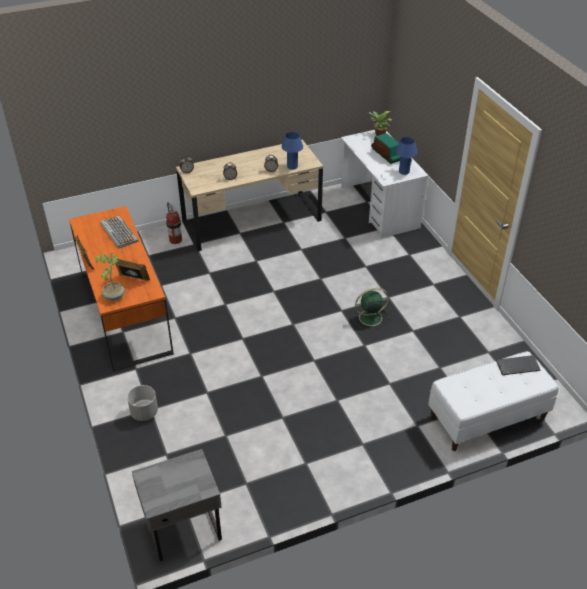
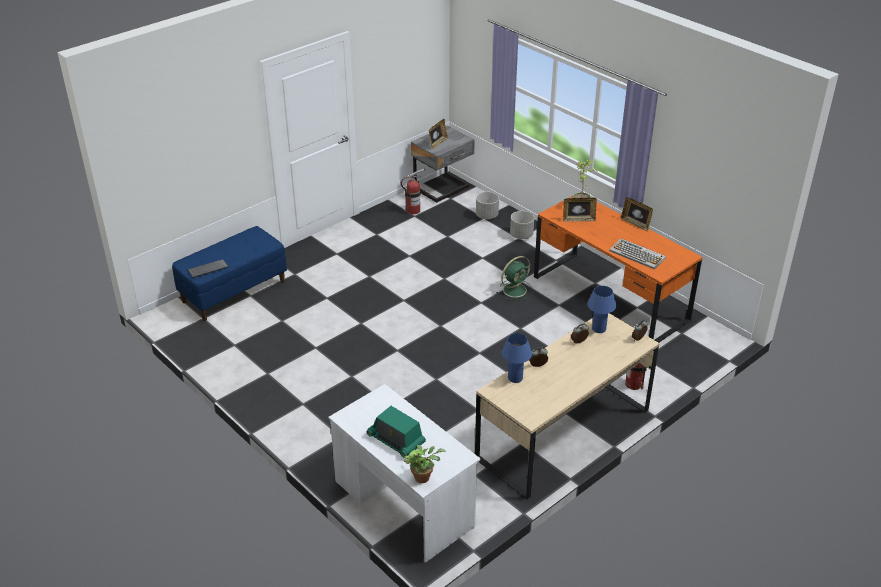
camera: 160 degrees right, 5 degrees down
green fan [353,288,390,331] -> green fan moved to [497,256,533,301]
blue table lamp [395,137,417,175] -> blue table lamp moved to [587,286,616,333]
white bench [428,351,559,451] -> blue bench [172,226,287,321]
none -> fire extinguisher [401,169,425,215]
none -> picture frame [429,119,448,149]
none -> grey planter [476,192,499,219]

